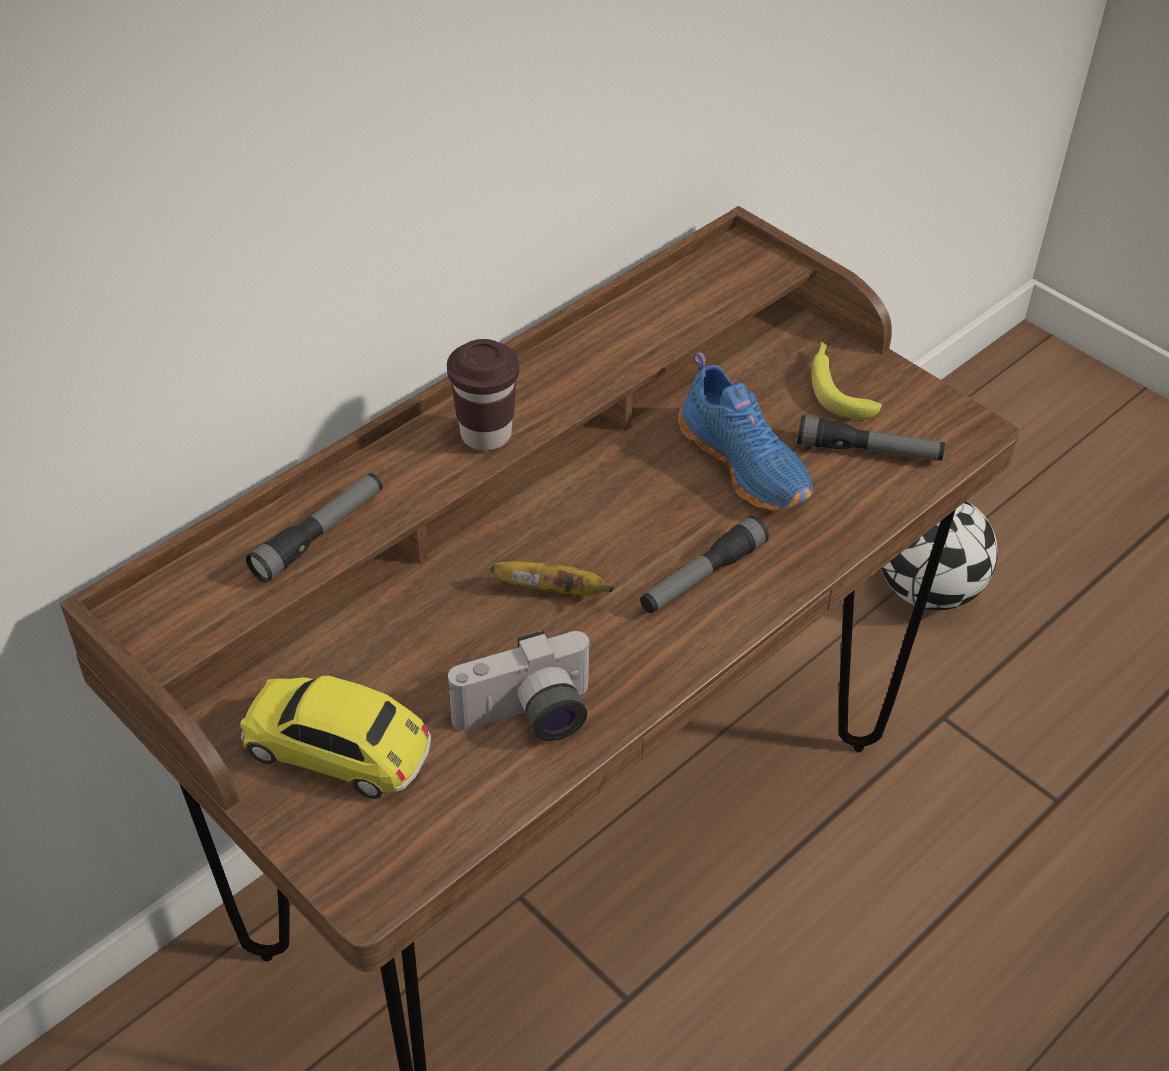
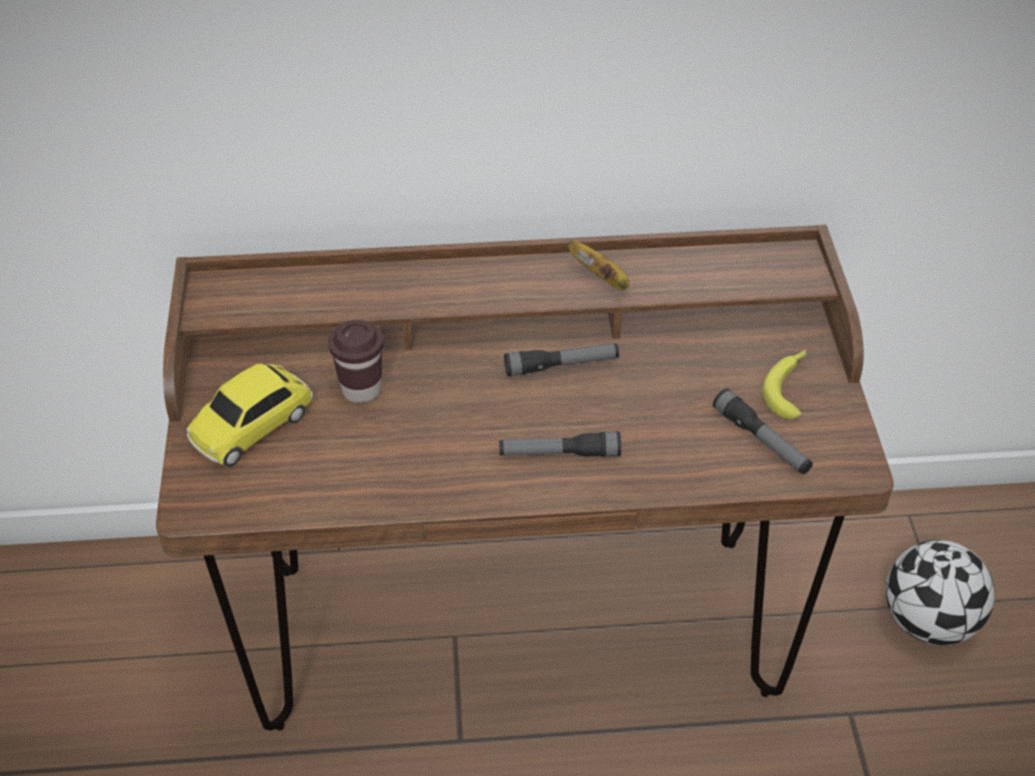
camera: 40 degrees right, 0 degrees up
toy car [240,675,431,799] -> toy car turned 105 degrees counterclockwise [186,364,313,467]
flashlight [246,473,383,583] -> flashlight moved to [504,343,619,376]
brown cup [447,339,519,451] -> brown cup moved to [328,320,384,403]
camera [448,631,593,741] -> none
banana [491,561,614,596] -> banana moved to [568,241,629,290]
blue shoe [678,352,813,511] -> none

